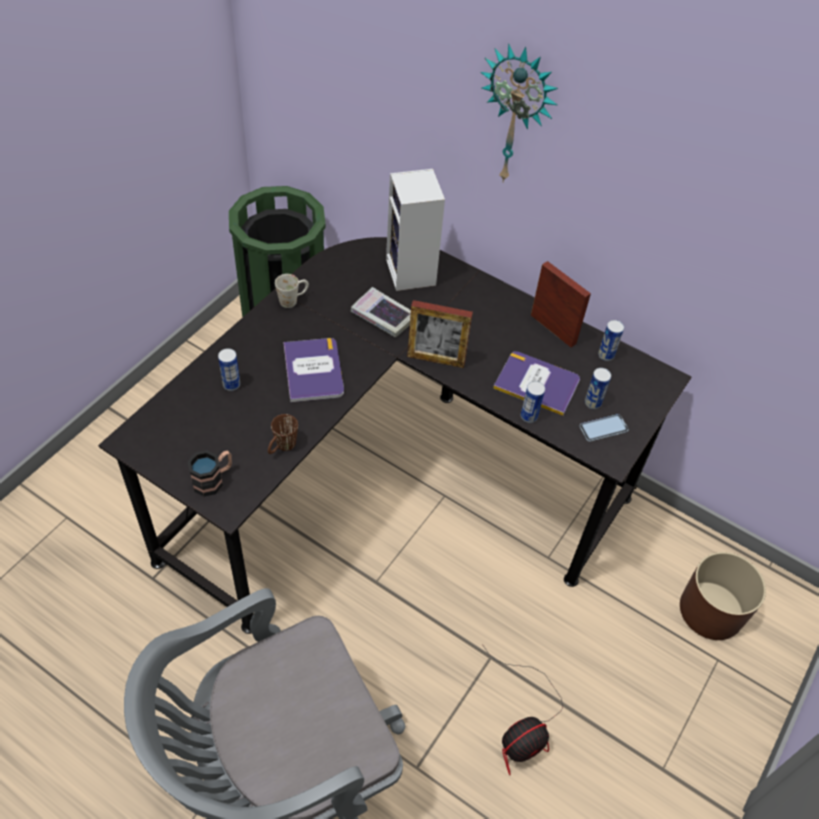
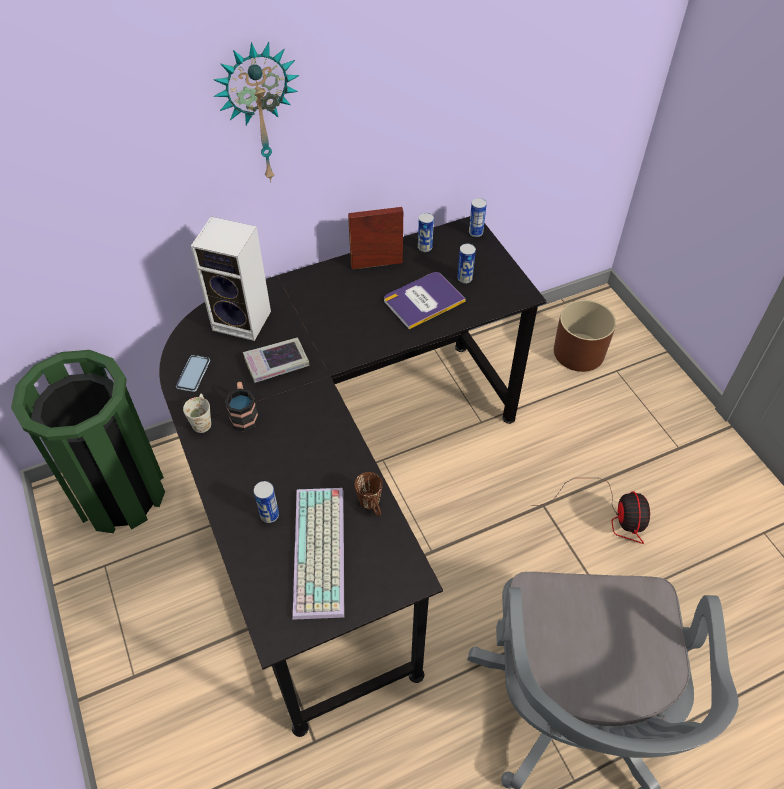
camera: 55 degrees left, 0 degrees up
mug [188,450,232,496] -> mug moved to [225,382,259,432]
book [283,338,344,402] -> none
picture frame [407,300,473,368] -> none
can [521,381,545,423] -> can moved to [469,198,487,237]
phone [579,414,629,442] -> phone moved to [176,355,210,392]
none -> keyboard [292,488,344,620]

